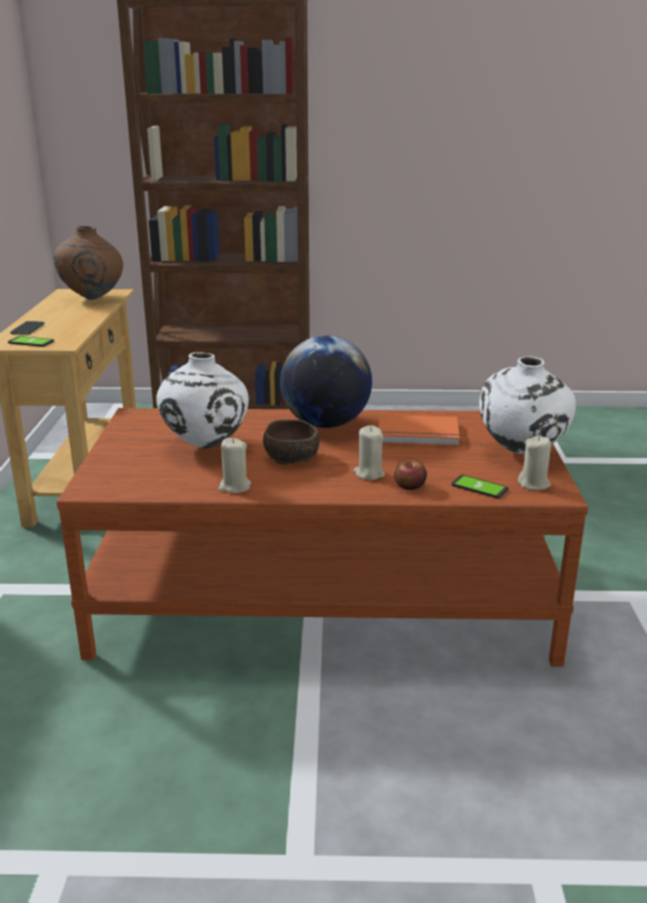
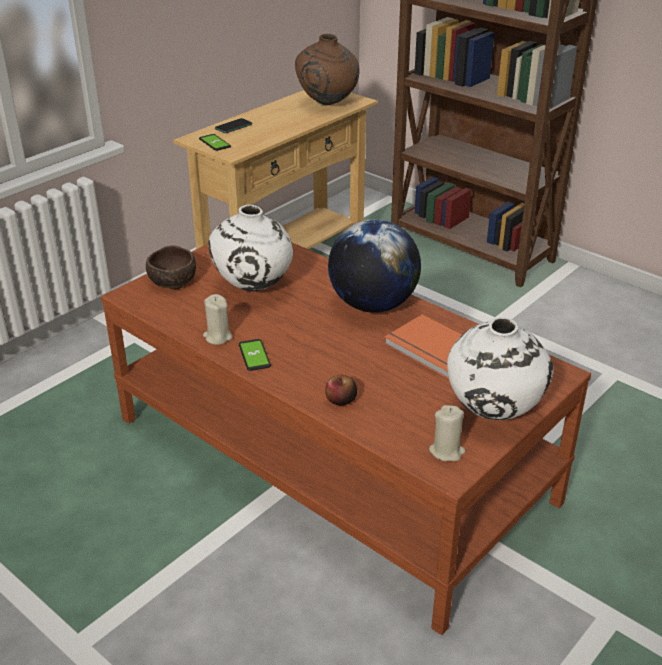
camera: 40 degrees right, 10 degrees up
brown bowl [263,420,320,465] -> brown bowl moved to [146,245,196,290]
beige candle [354,426,385,480] -> none
phone [451,475,509,498] -> phone moved to [239,339,271,371]

